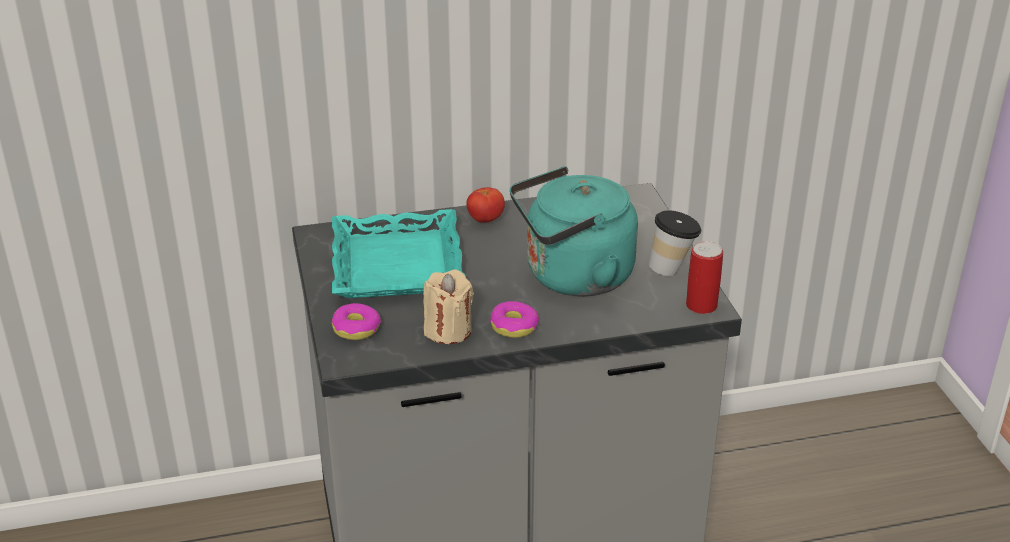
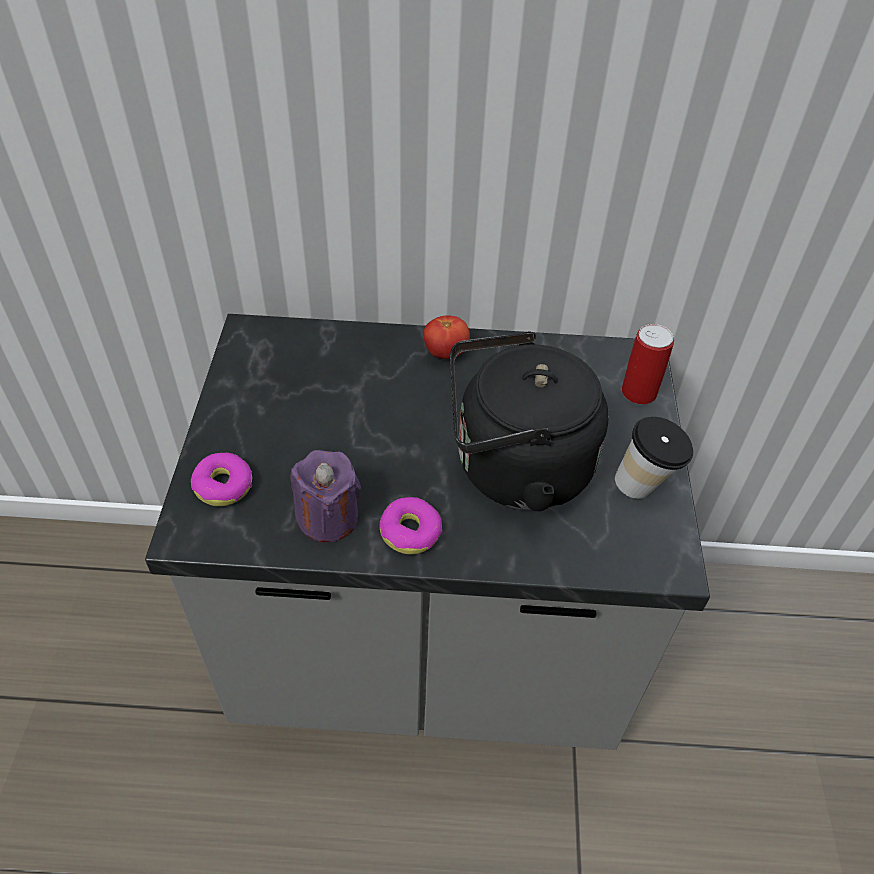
camera: 15 degrees right, 15 degrees up
turquoise tray [332,209,466,298] -> none
beige candle [423,269,474,344] -> purple candle [291,450,361,542]
turquoise kettle [510,166,638,297] -> black kettle [450,332,609,511]
can [686,241,723,314] -> can moved to [622,324,674,404]

